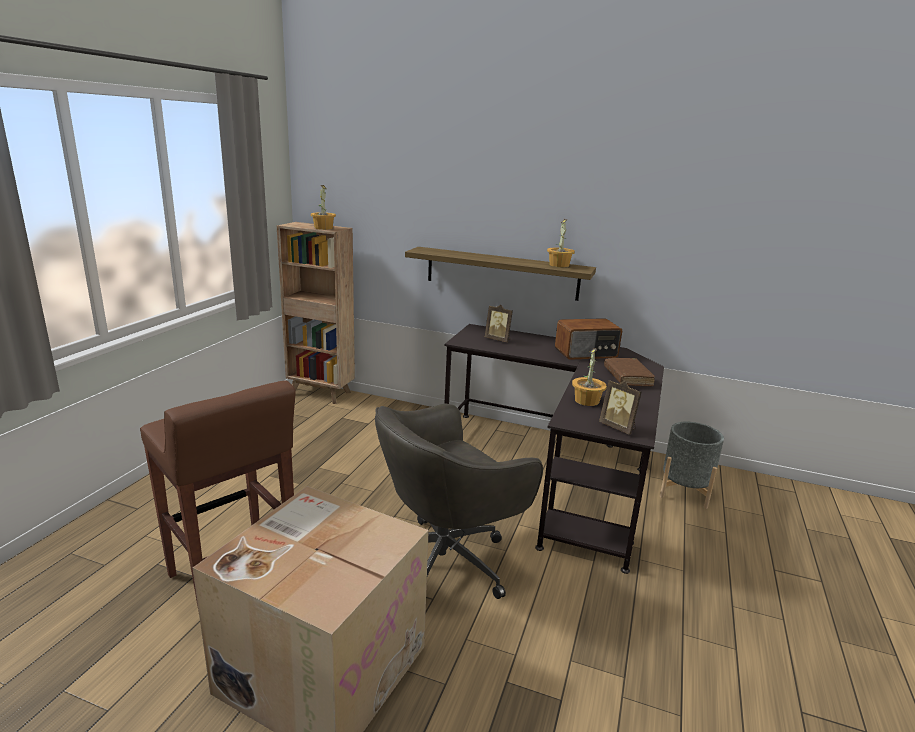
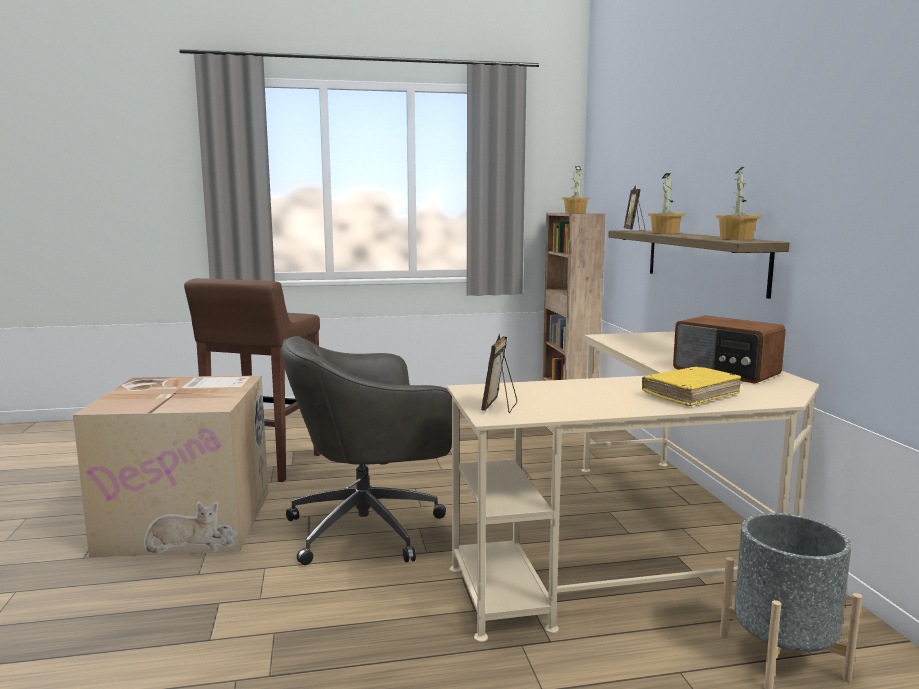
camera: 60 degrees right, 10 degrees down
grey office chair [375,404,543,599] -> grey office chair turned 45 degrees counterclockwise [281,336,452,565]
black desk [444,324,664,574] -> beige desk [447,331,819,642]
picture frame [485,304,513,342] -> picture frame moved to [624,185,645,231]
potted plant [572,348,607,406] -> potted plant moved to [648,173,684,233]
brown book [604,358,655,386] -> yellow book [642,367,741,406]

